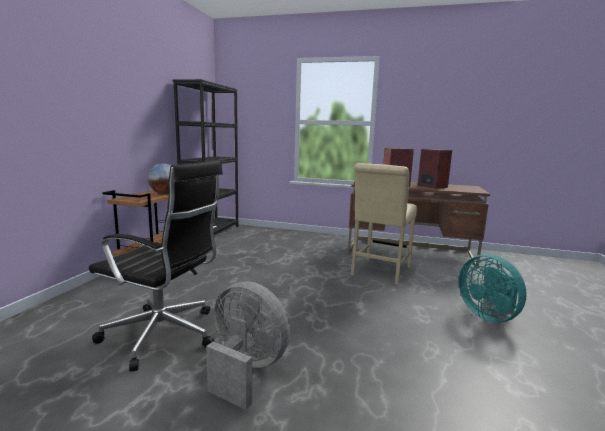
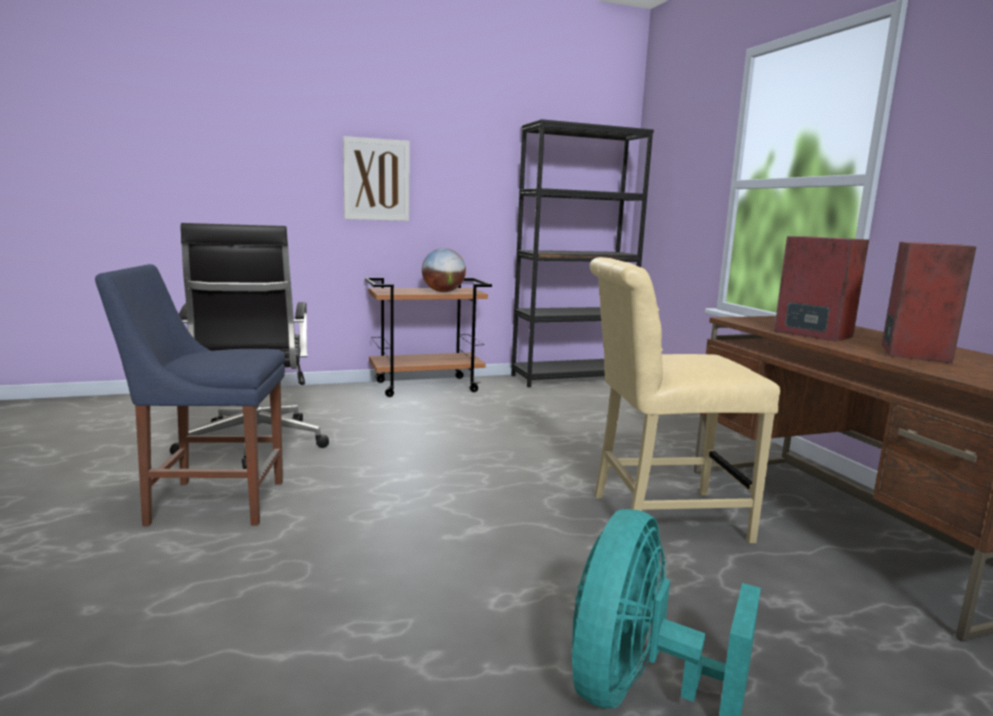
camera: 55 degrees right, 0 degrees up
grey fan [206,282,290,410] -> blue chair [95,264,285,526]
none -> picture [343,136,410,221]

